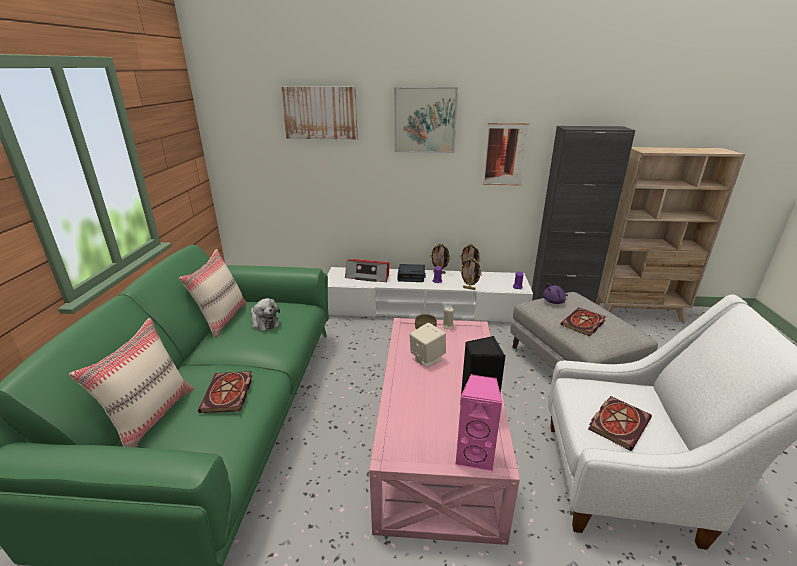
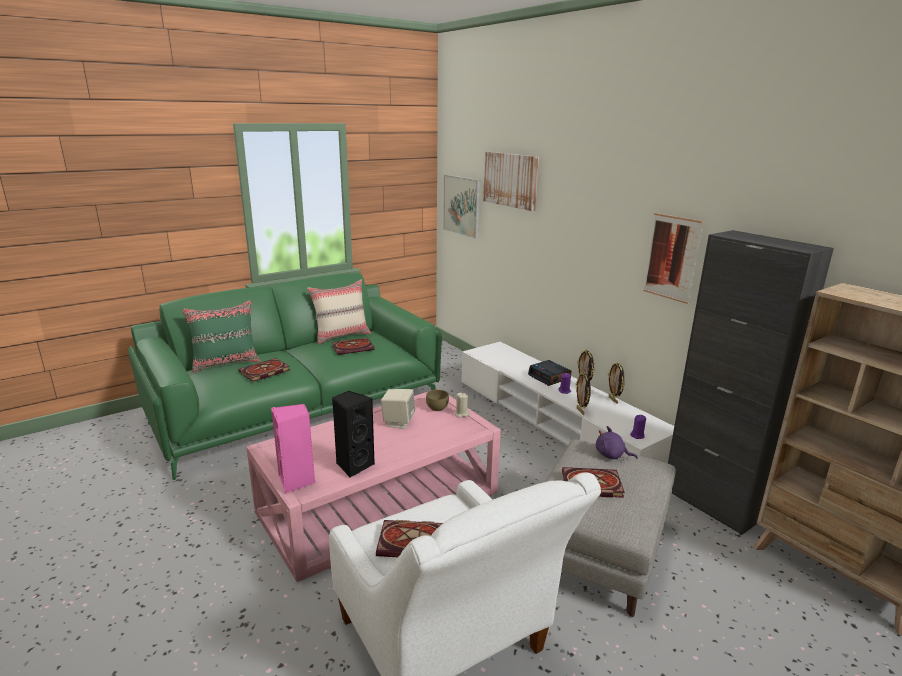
camera: 50 degrees right, 5 degrees down
beige pillow [69,318,194,448] -> green pillow [182,300,260,373]
plush toy [251,298,280,331] -> book [332,338,375,355]
radio [345,259,389,282] -> none
picture [394,87,458,153] -> picture moved to [443,175,480,239]

